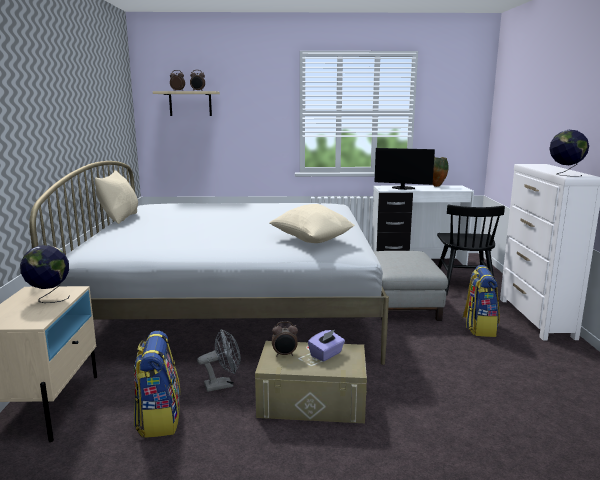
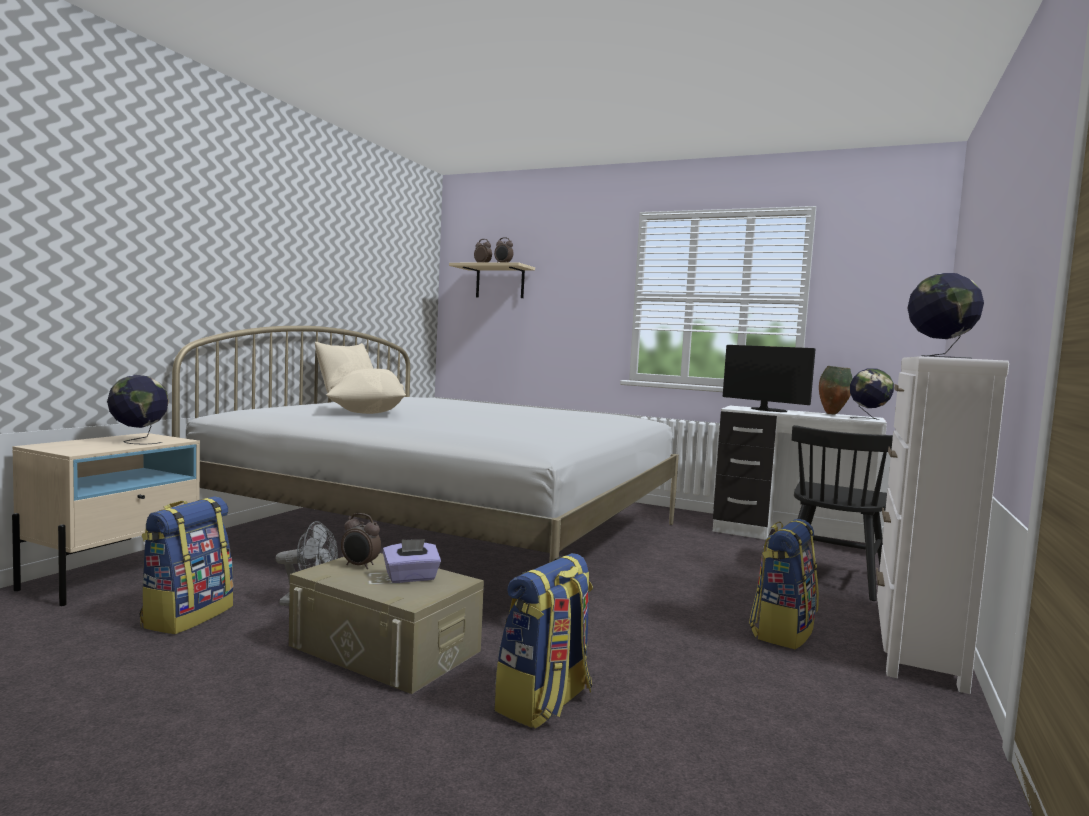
camera: 25 degrees right, 10 degrees down
beige pillow [269,204,355,243] -> beige pillow moved to [326,368,406,414]
grey ottoman [374,251,448,321] -> none
none -> backpack [495,553,593,729]
none -> globe [850,368,894,420]

